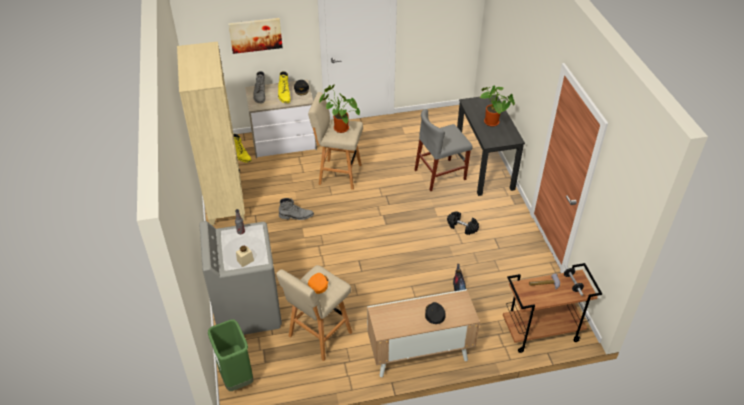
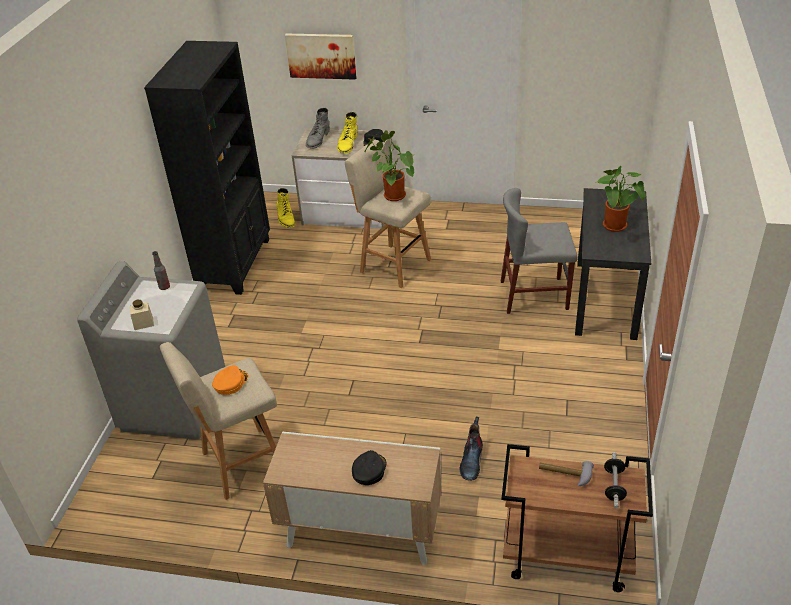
camera: 25 degrees right, 5 degrees down
beige bookcase [177,41,245,225] -> black bookcase [144,41,270,295]
green trash can [208,319,253,391] -> none
grey boot [279,198,314,220] -> none
black dumbbell [447,211,479,235] -> none

